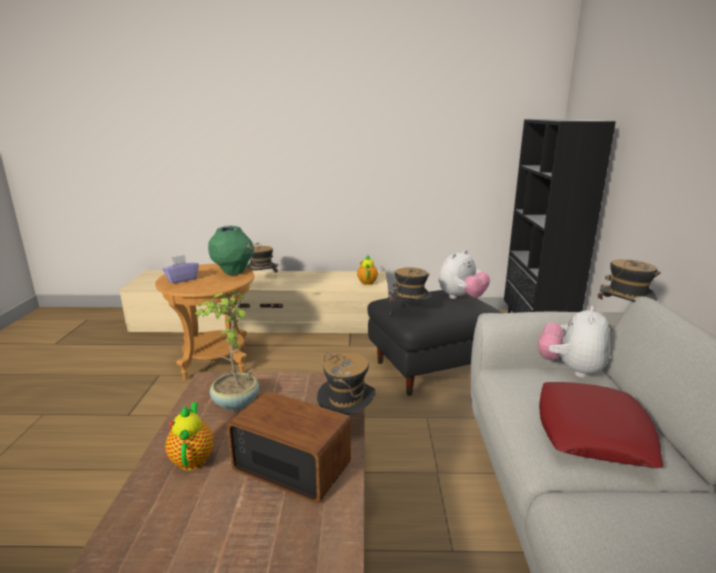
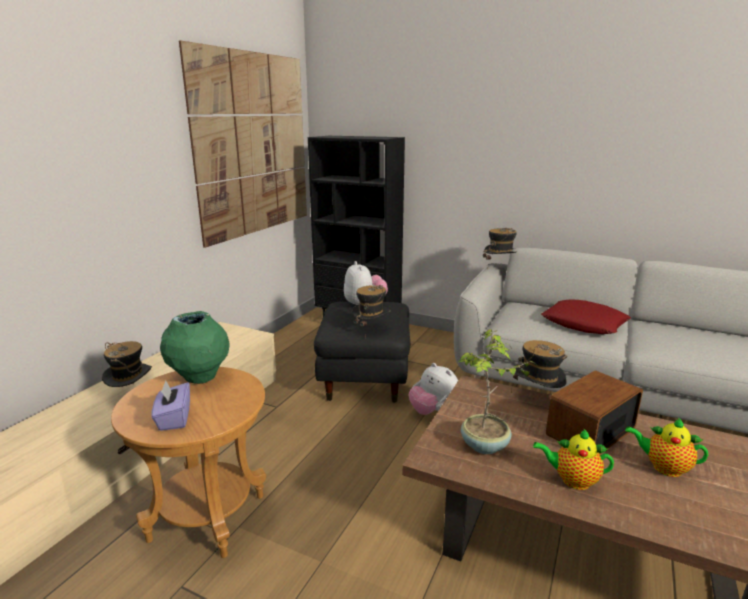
camera: 65 degrees left, 0 degrees up
teapot [357,255,378,285] -> teapot moved to [625,417,708,477]
plush toy [538,306,610,378] -> plush toy moved to [409,363,458,415]
none -> picture [179,40,307,248]

